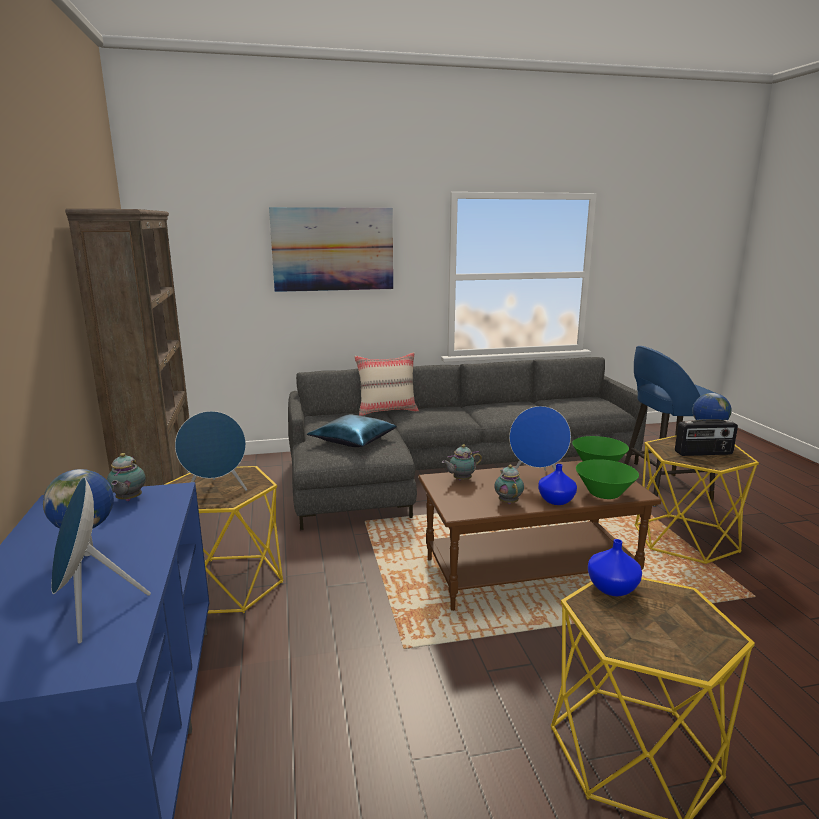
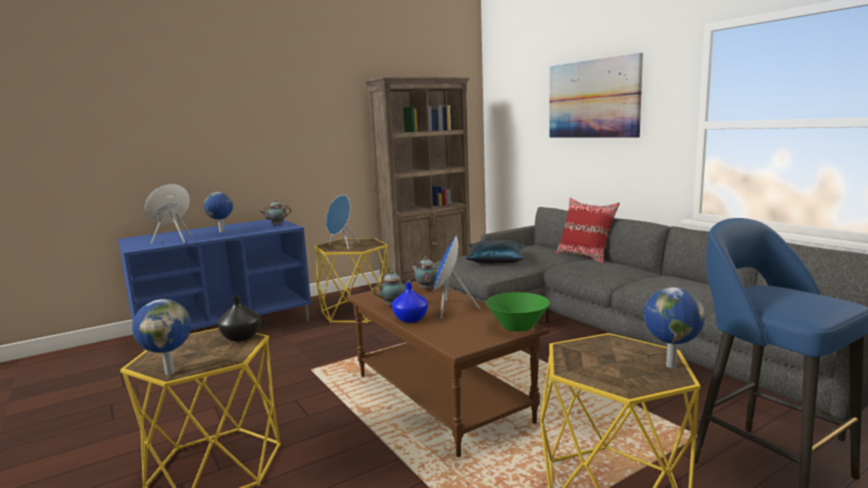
camera: 70 degrees right, 5 degrees down
beige pillow [354,352,419,416] -> red pillow [556,198,620,263]
green bowl [576,459,639,499] -> none
blue vase [588,539,642,596] -> black vase [218,296,261,341]
radio [675,419,738,456] -> none
none -> globe [132,299,191,375]

